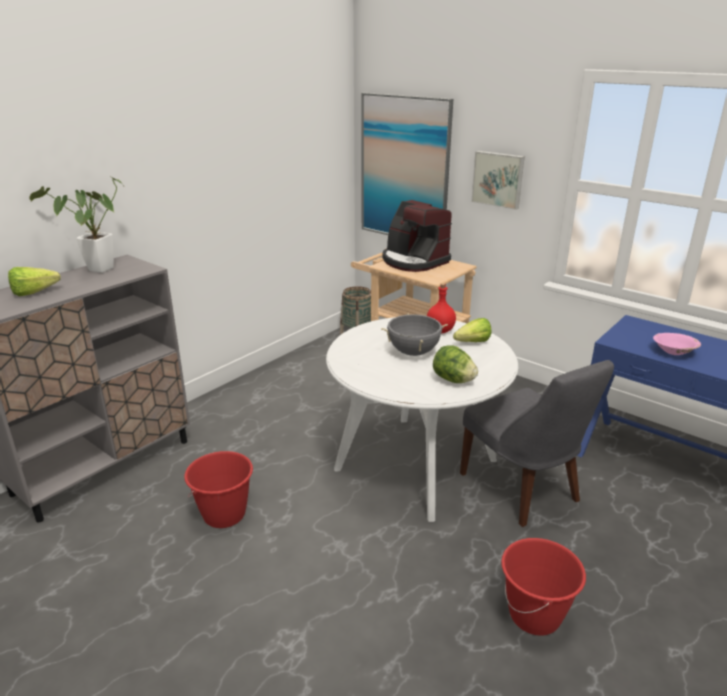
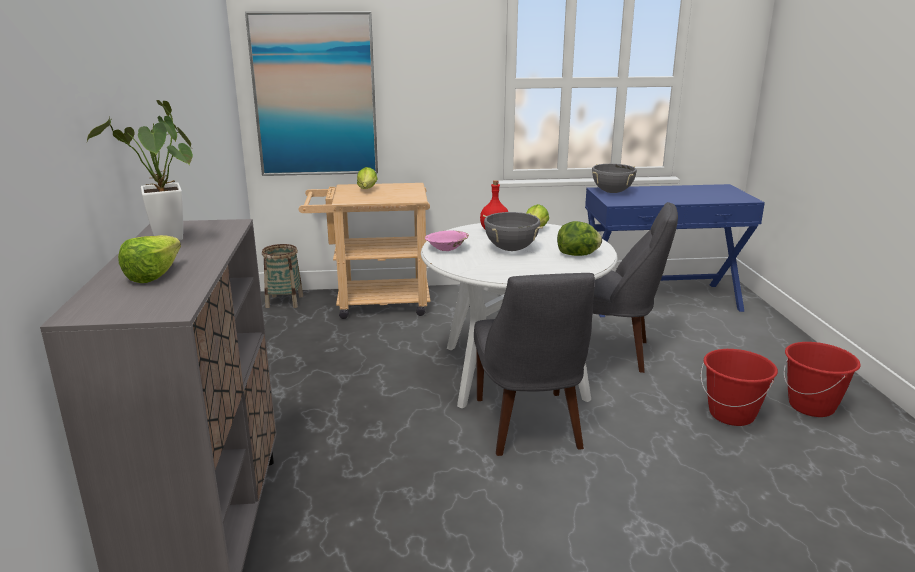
camera: 45 degrees left, 5 degrees down
red bucket [184,451,253,528] -> red bucket moved to [784,342,861,417]
coffee machine [382,200,452,272] -> lettuce [357,167,378,189]
picture [471,151,525,210] -> none
pink bowl [653,333,701,355] -> pink bowl moved to [425,230,469,251]
none -> grey chair [474,273,595,456]
none -> grey cooking pot [592,164,637,193]

